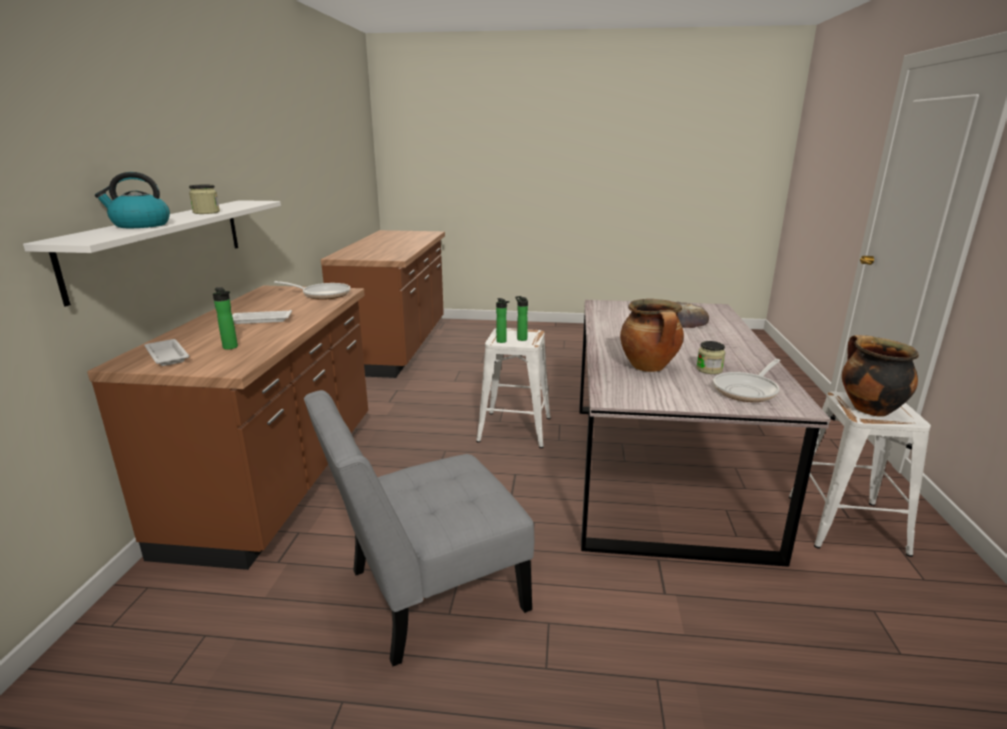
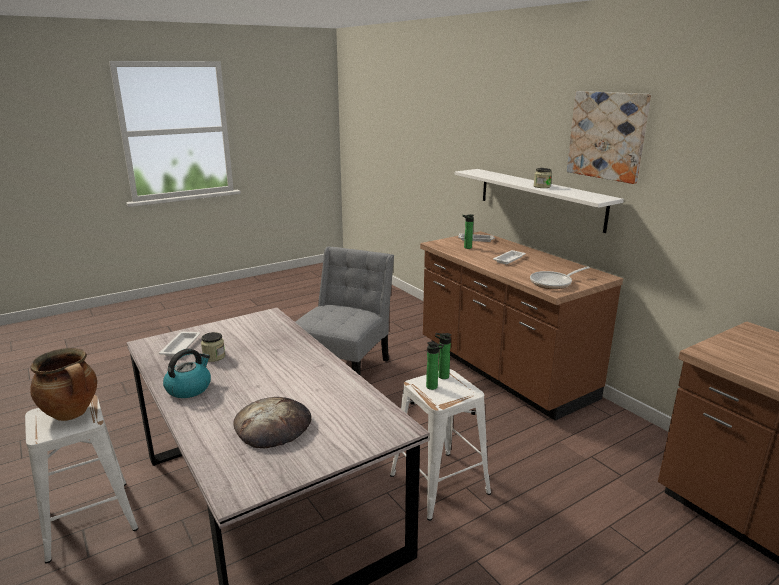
camera: 140 degrees right, 0 degrees up
kettle [95,172,170,228] -> kettle moved to [163,349,211,398]
cooking pot [620,299,684,372] -> none
frying pan [713,359,781,402] -> white tray [159,332,200,356]
none -> picture [567,91,651,184]

